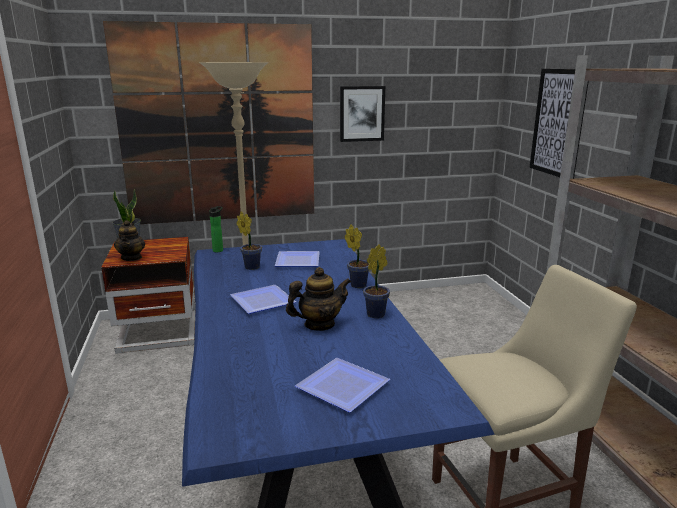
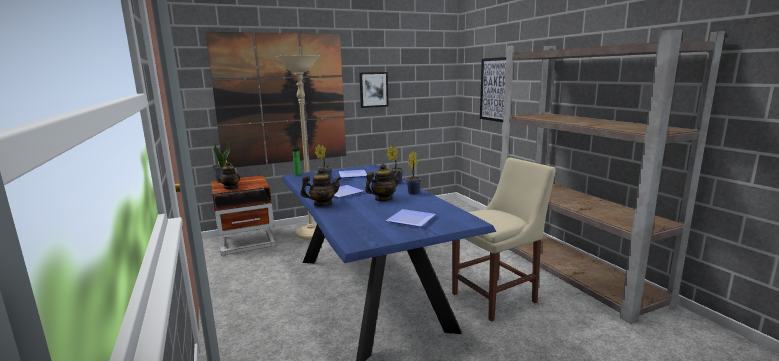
camera: 10 degrees left, 5 degrees down
none -> teapot [300,168,342,207]

